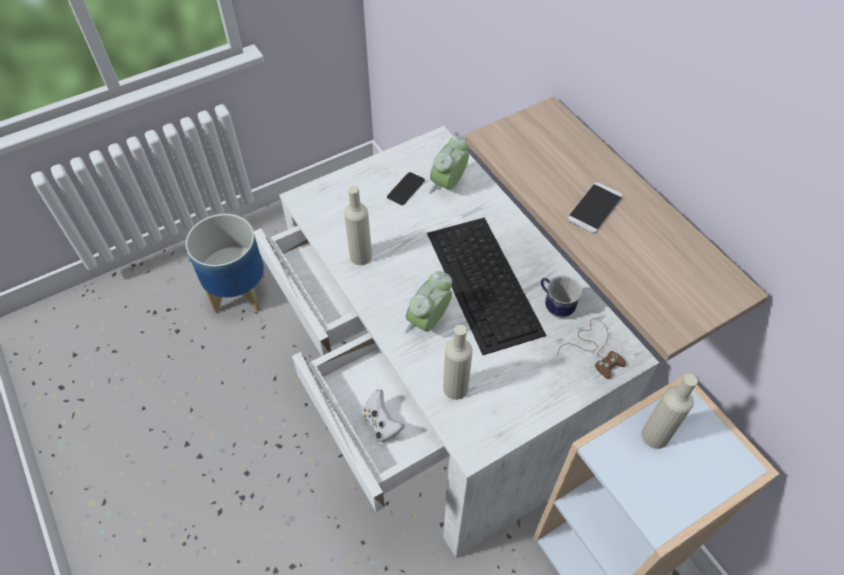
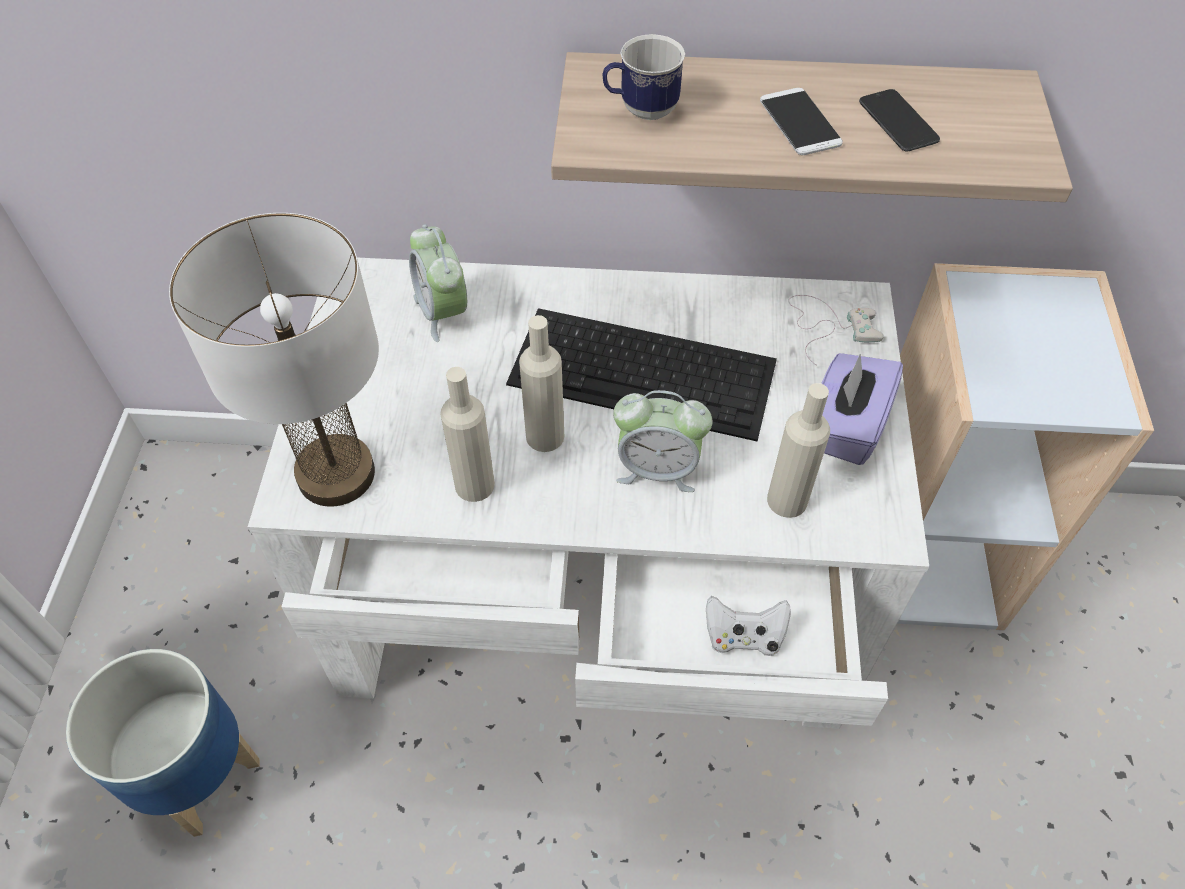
camera: 55 degrees left, 0 degrees up
phone [387,172,425,205] -> phone moved to [859,89,940,151]
alarm clock [405,271,452,333] -> alarm clock turned 60 degrees counterclockwise [613,390,712,492]
mug [541,276,582,318] -> mug moved to [603,34,685,120]
brown game controller [557,318,626,379] -> white game controller [789,295,884,365]
beige bottle [642,374,698,449] -> beige bottle moved to [519,315,564,452]
none -> table lamp [169,213,379,507]
none -> purple tissue box [821,353,903,465]

